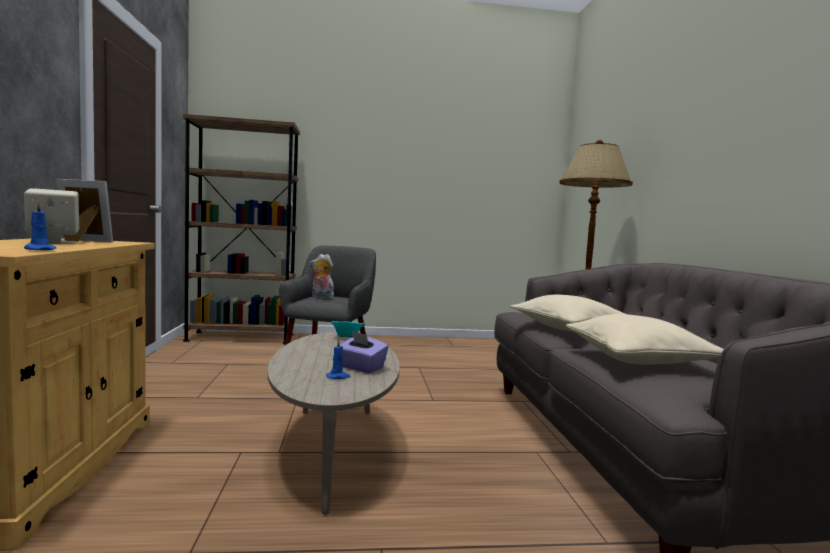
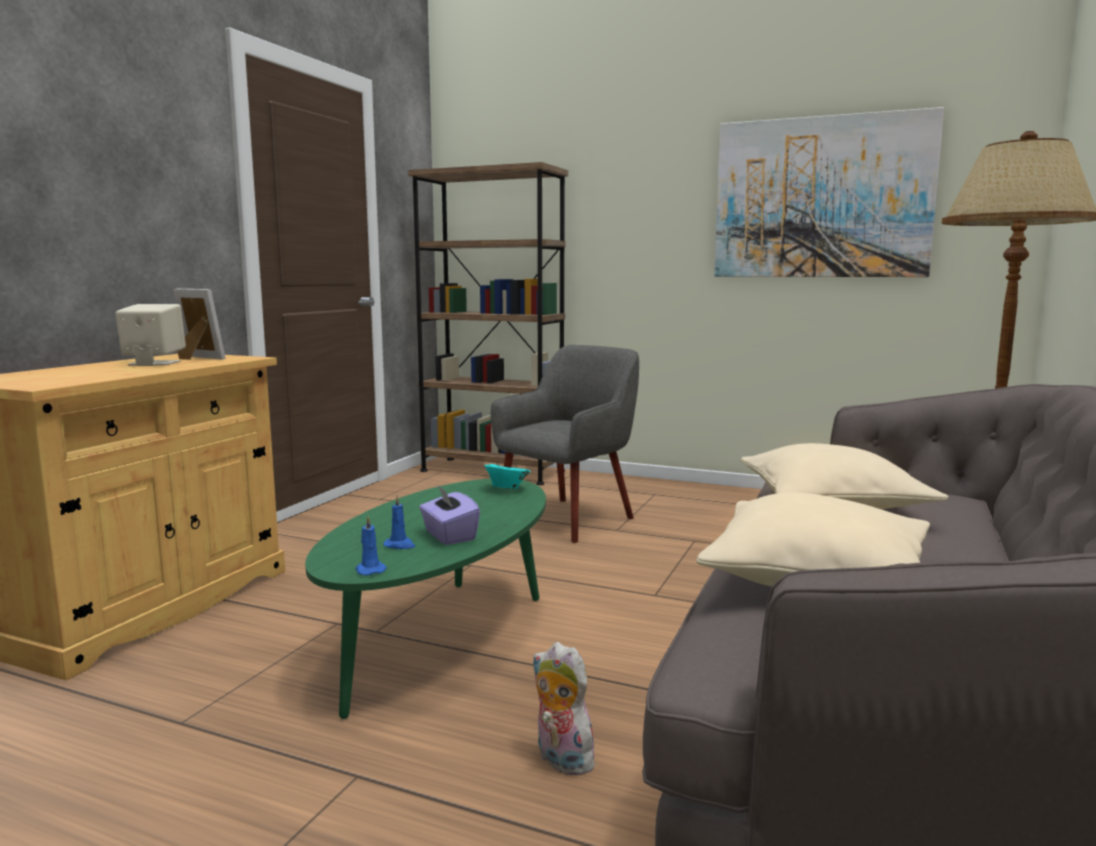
camera: 30 degrees right, 5 degrees up
blue candle [24,202,56,250] -> blue candle moved to [356,516,387,575]
beige coffee table [268,332,400,515] -> green coffee table [305,479,546,719]
plush toy [310,254,334,299] -> plush toy moved to [532,642,600,776]
none -> picture [714,107,944,277]

